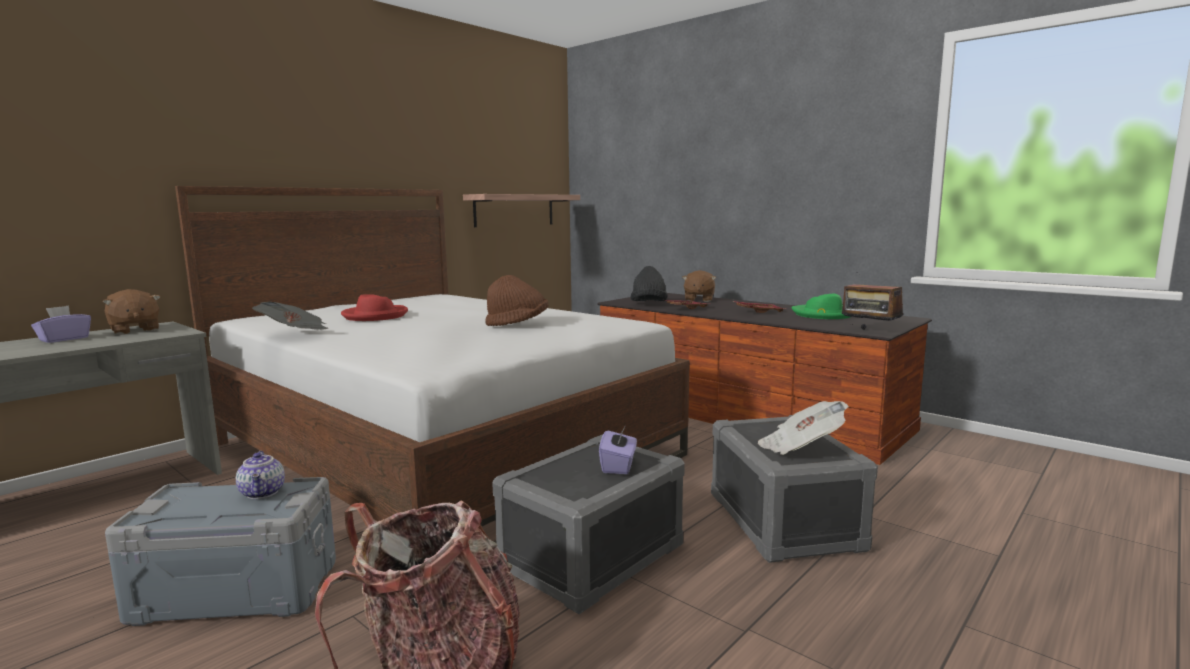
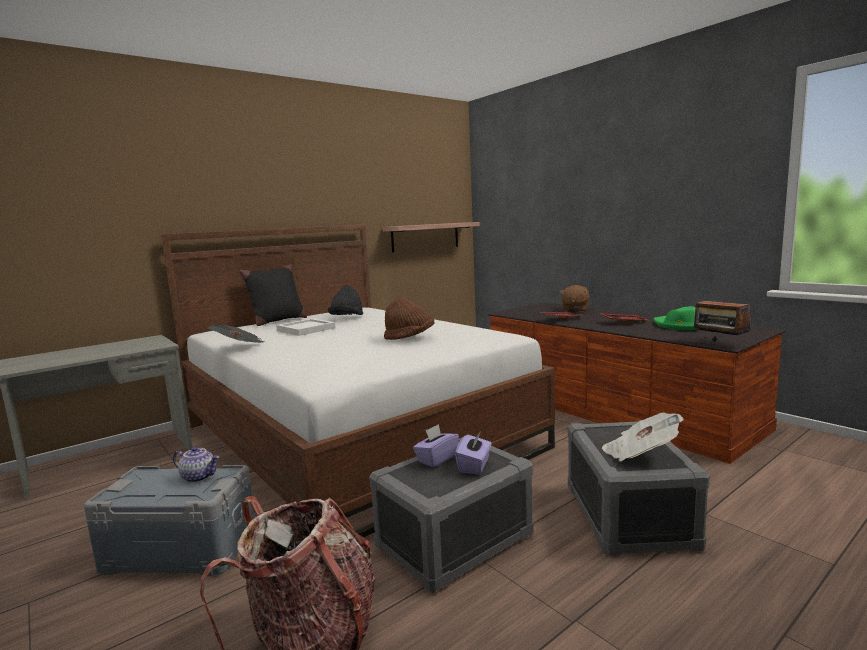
camera: 10 degrees right, 0 degrees up
purple tissue box [31,305,91,343] -> purple tissue box moved to [413,424,459,467]
brown plush toy [102,289,161,335] -> none
teapot [236,451,285,499] -> teapot turned 60 degrees counterclockwise [173,446,219,483]
red hat [341,294,408,321] -> white tray [276,318,336,336]
black hat [630,266,668,301] -> black hat moved to [328,285,363,315]
none -> black pillow [239,264,307,326]

